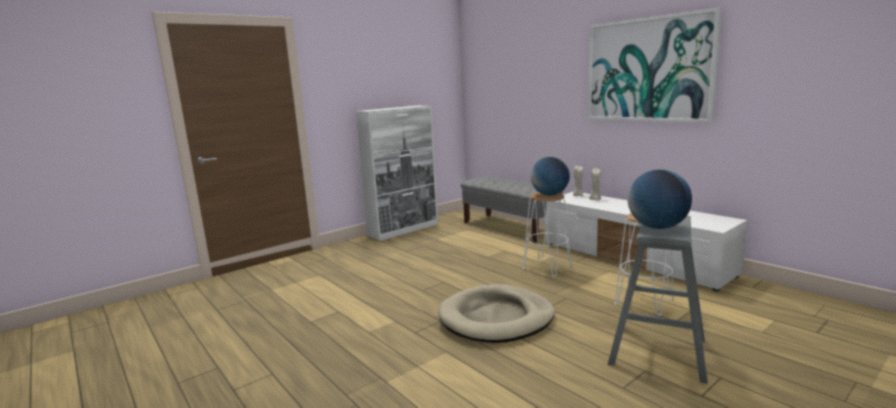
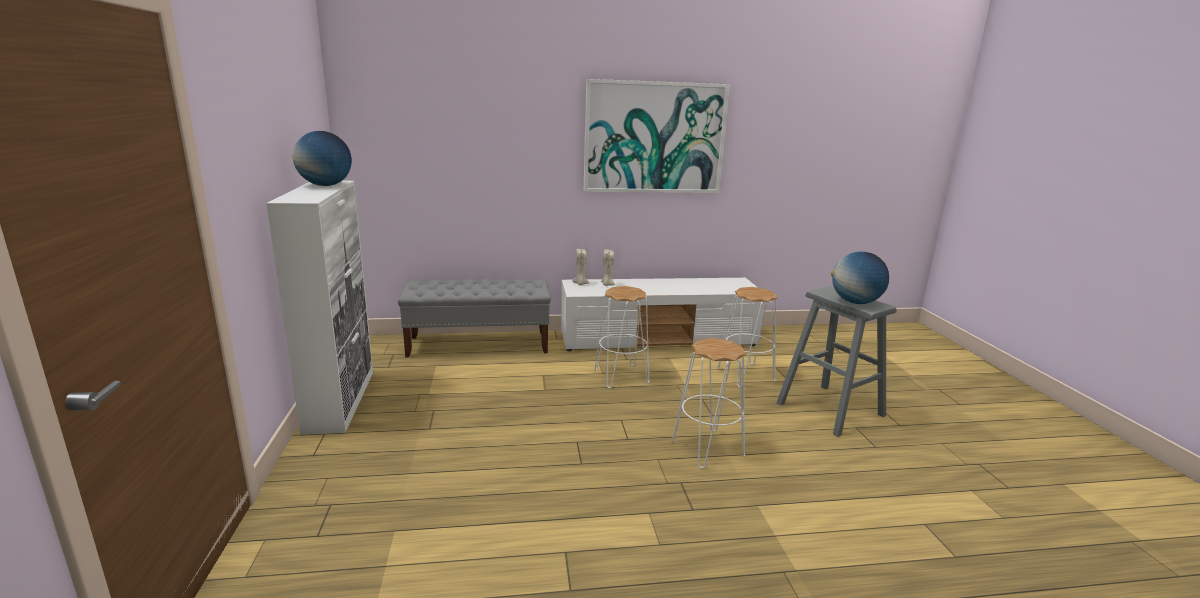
camera: 60 degrees left, 5 degrees up
beige dog bed [438,284,555,343] -> white stool [672,338,746,469]
globe [530,157,570,195] -> globe moved to [293,131,352,186]

